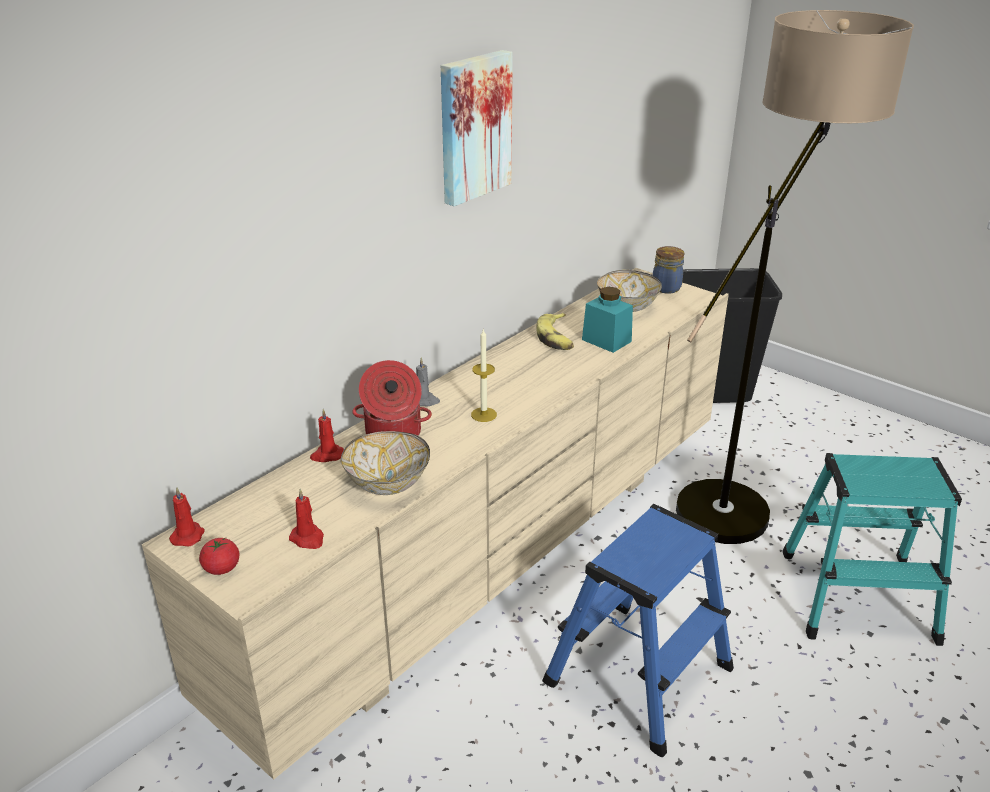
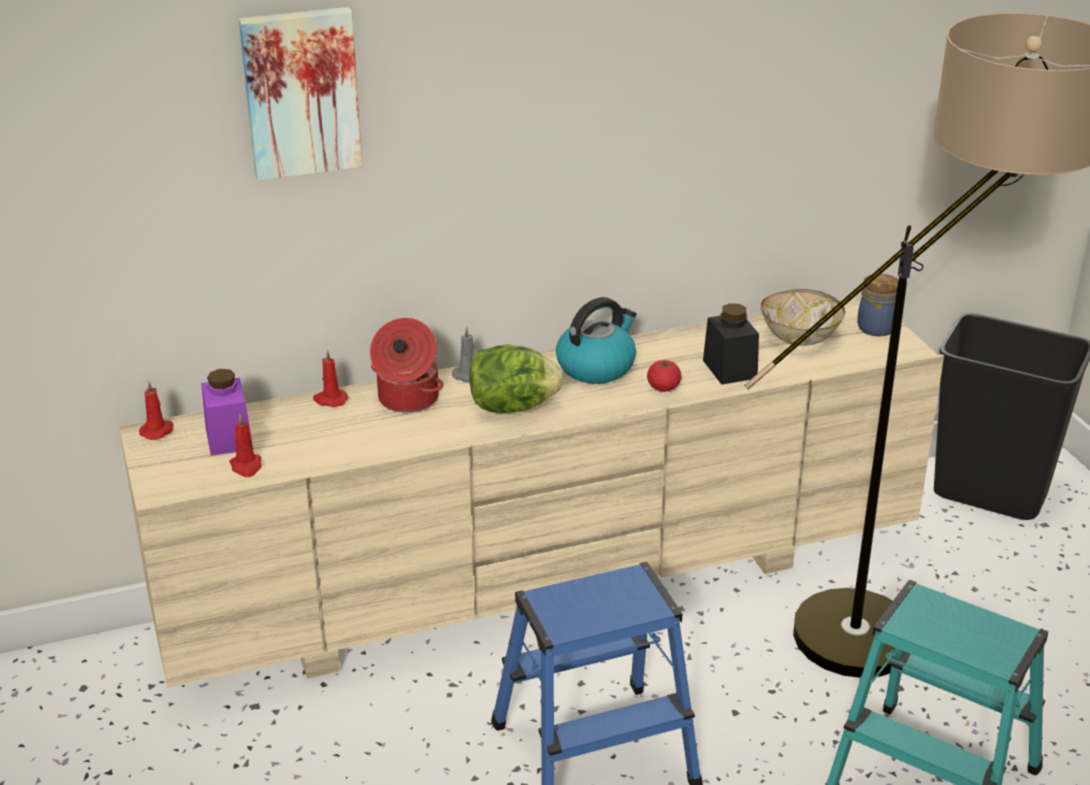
camera: 30 degrees right, 0 degrees up
tomato [199,538,240,575] -> tomato moved to [647,360,681,392]
bowl [340,431,430,495] -> none
picture [441,50,513,206] -> picture moved to [239,7,362,181]
candle [471,329,497,422] -> lettuce [469,344,563,413]
banana [537,313,574,350] -> none
turquoise jar [582,287,633,353] -> black jar [703,303,759,385]
none -> purple jar [201,369,253,456]
none -> kettle [556,297,637,384]

